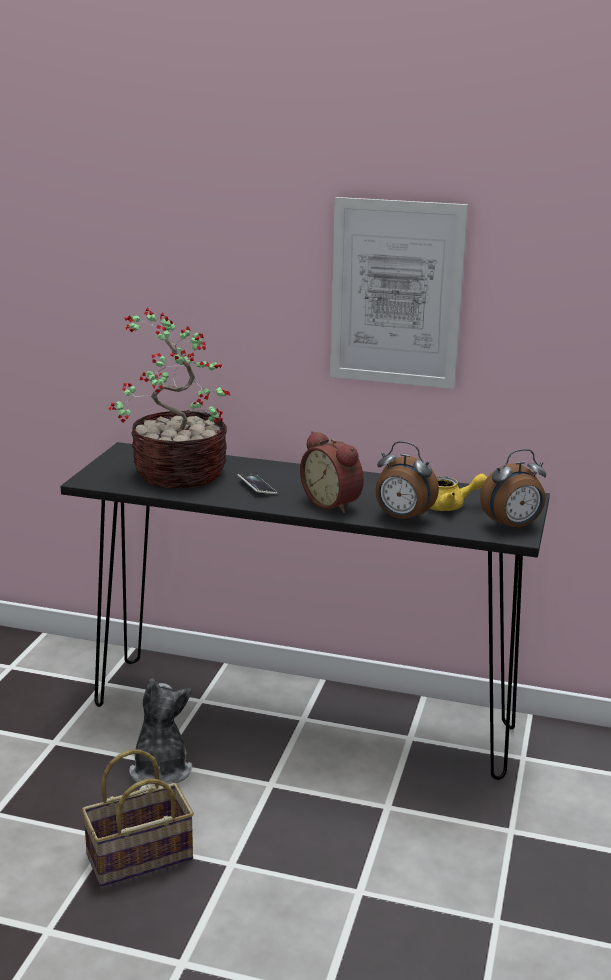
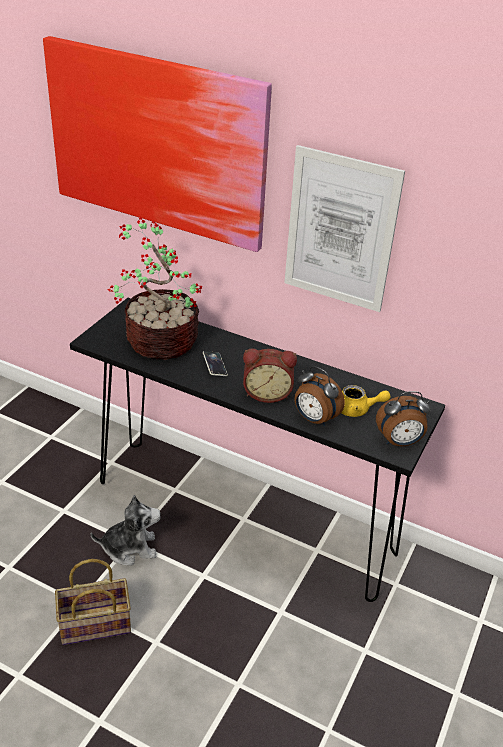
camera: 10 degrees right, 15 degrees up
plush toy [129,679,193,785] -> plush toy turned 75 degrees clockwise [90,495,161,566]
alarm clock [300,431,364,514] -> alarm clock turned 60 degrees counterclockwise [243,349,297,403]
none -> picture [43,36,272,252]

